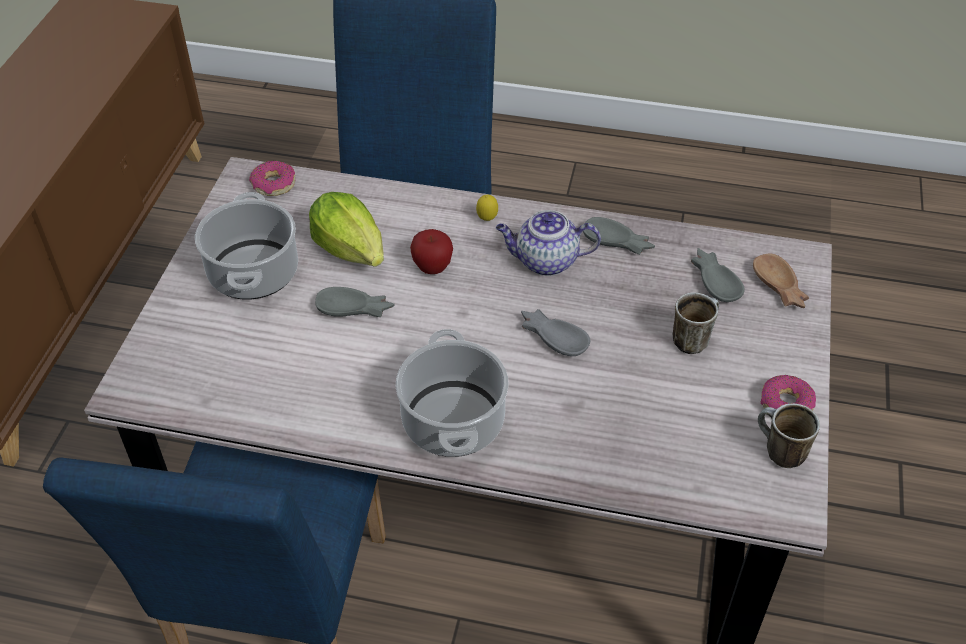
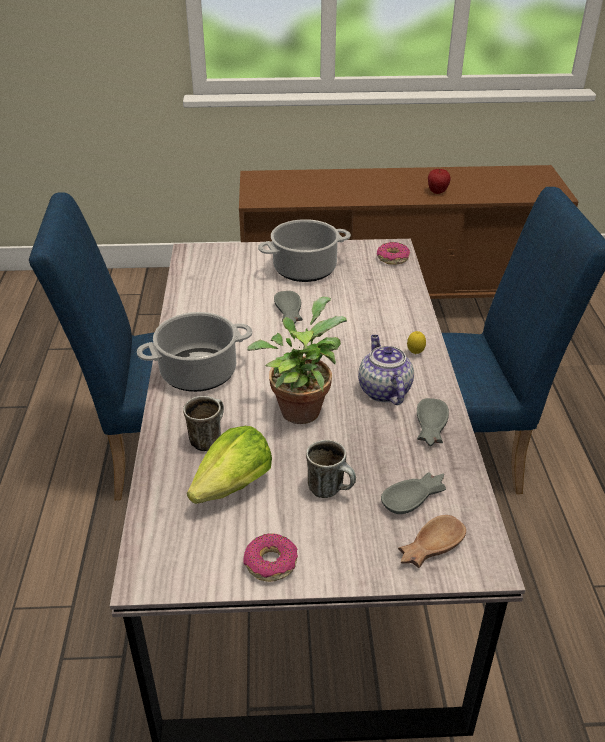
camera: 75 degrees right, 10 degrees down
lettuce [309,192,384,267] -> lettuce moved to [187,426,272,504]
apple [410,229,453,274] -> apple moved to [428,169,451,194]
grey bowl [521,309,590,356] -> potted plant [247,297,347,424]
mug [758,403,820,468] -> mug moved to [183,396,224,451]

